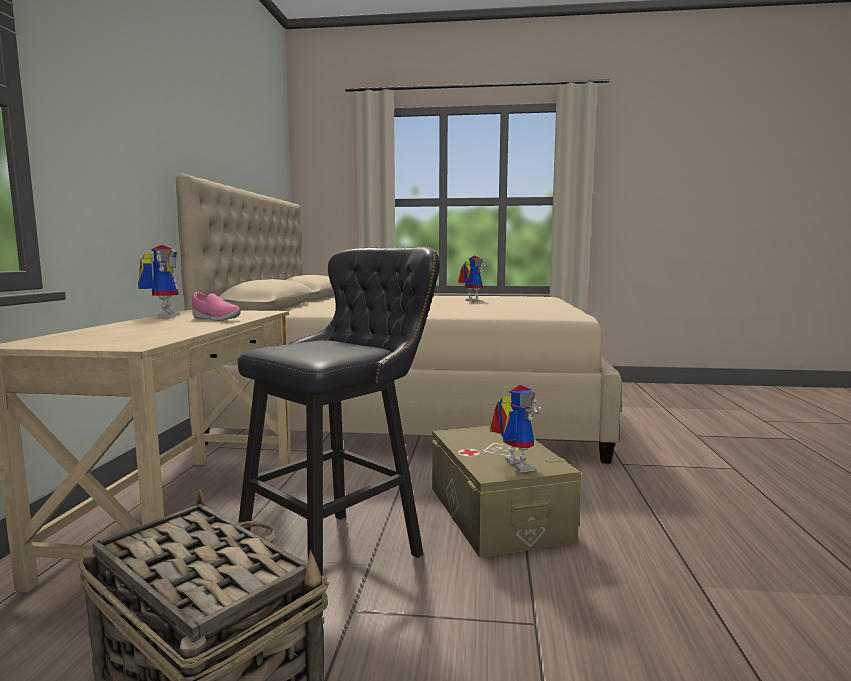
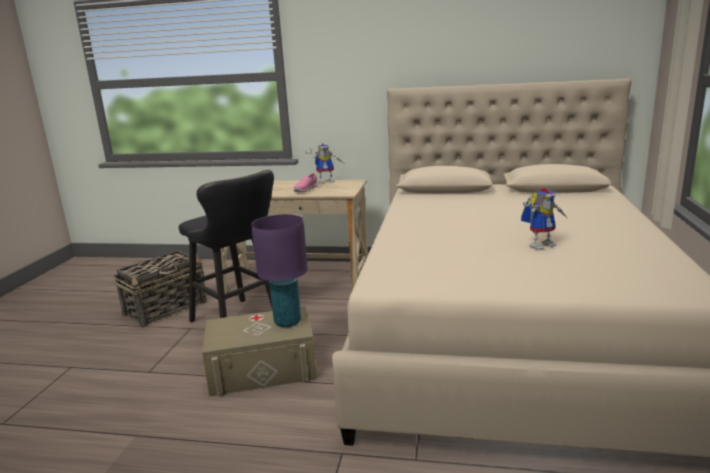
camera: 95 degrees right, 10 degrees up
toy robot [490,385,541,472] -> none
none -> purple table lamp [251,214,308,327]

